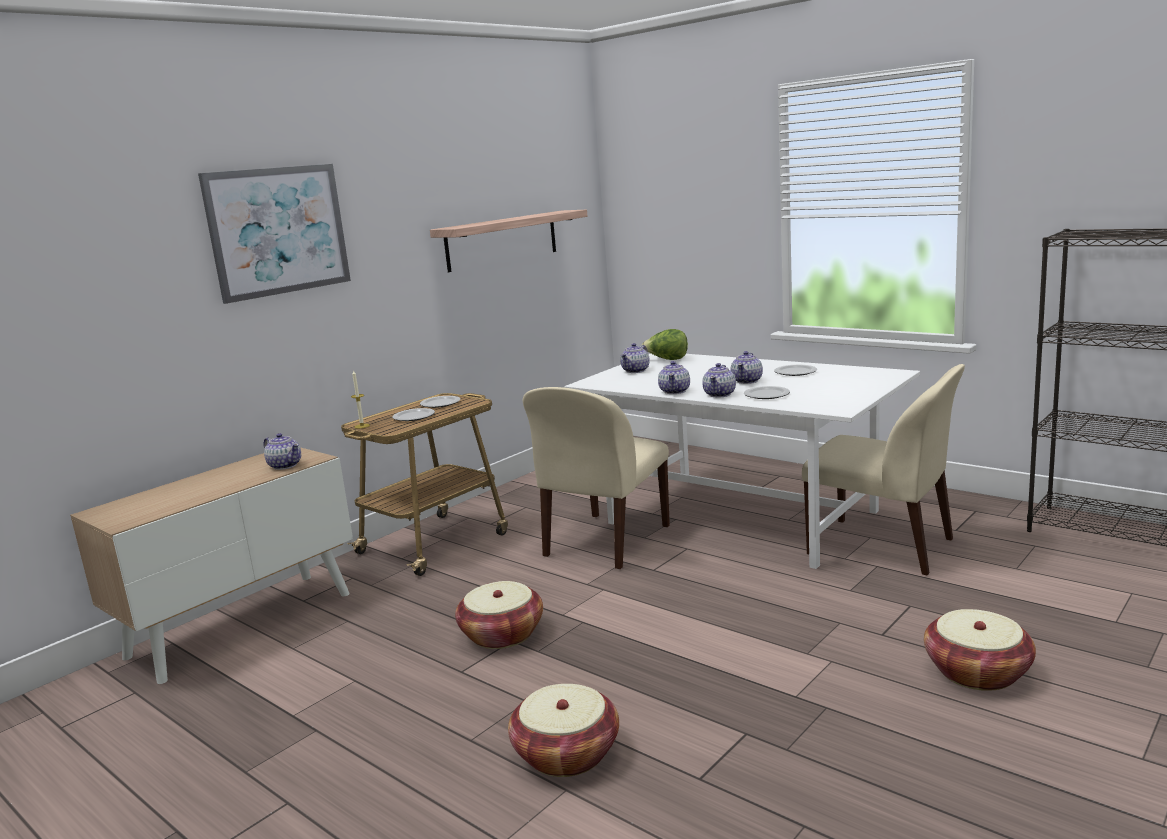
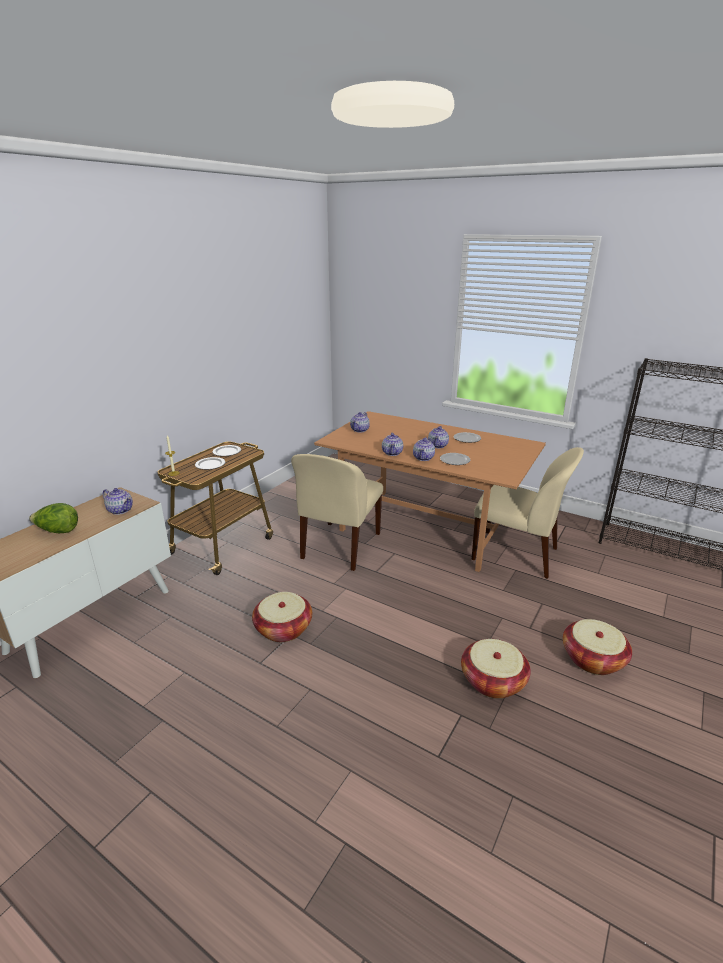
camera: 10 degrees left, 10 degrees up
picture [198,164,351,304] -> none
shelf [430,210,587,272] -> none
basket [508,684,619,777] -> basket moved to [461,639,531,699]
white dining table [565,353,920,569] -> brown dining table [314,411,546,572]
lettuce [642,329,688,360] -> lettuce moved to [29,503,78,533]

